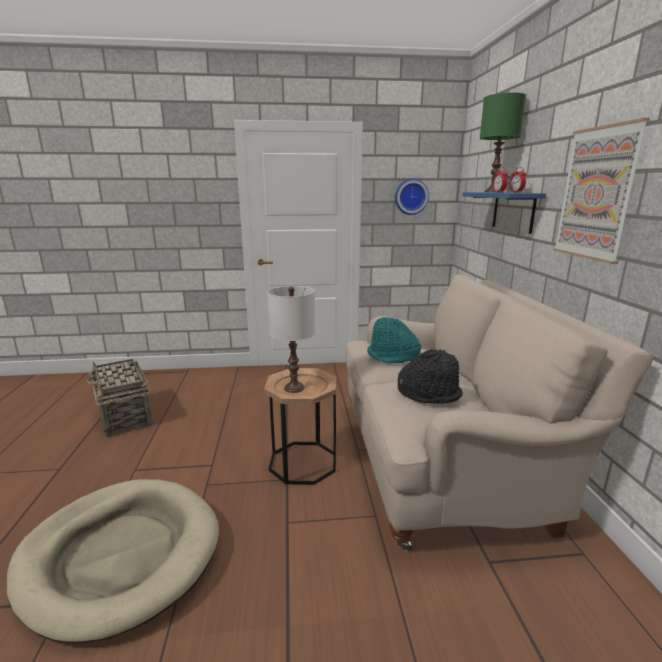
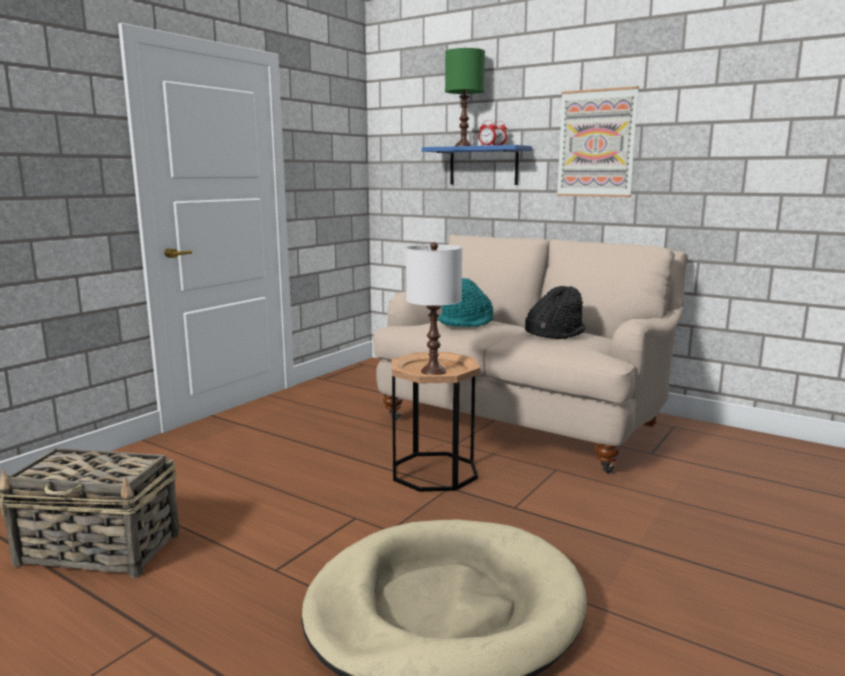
camera: 50 degrees left, 5 degrees down
wall clock [395,179,429,215] -> none

